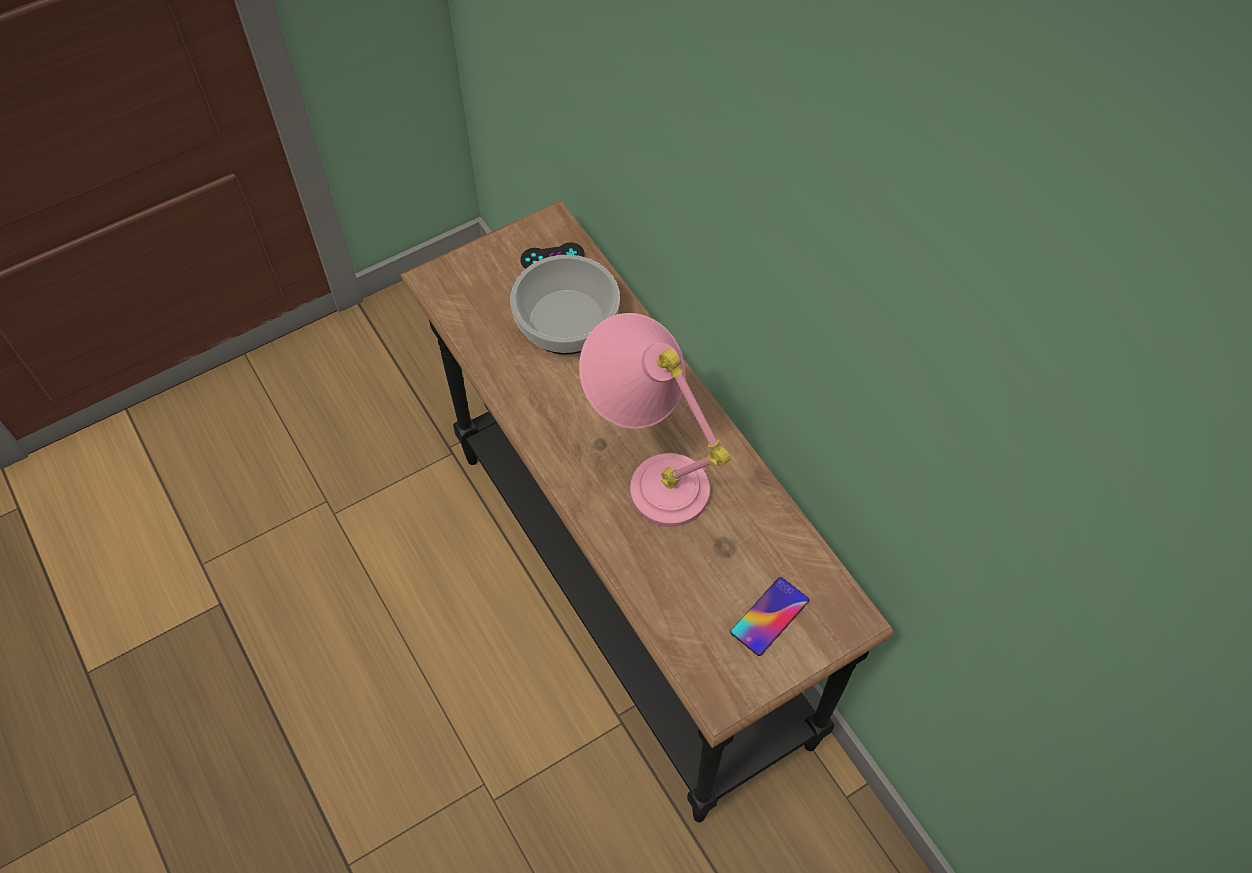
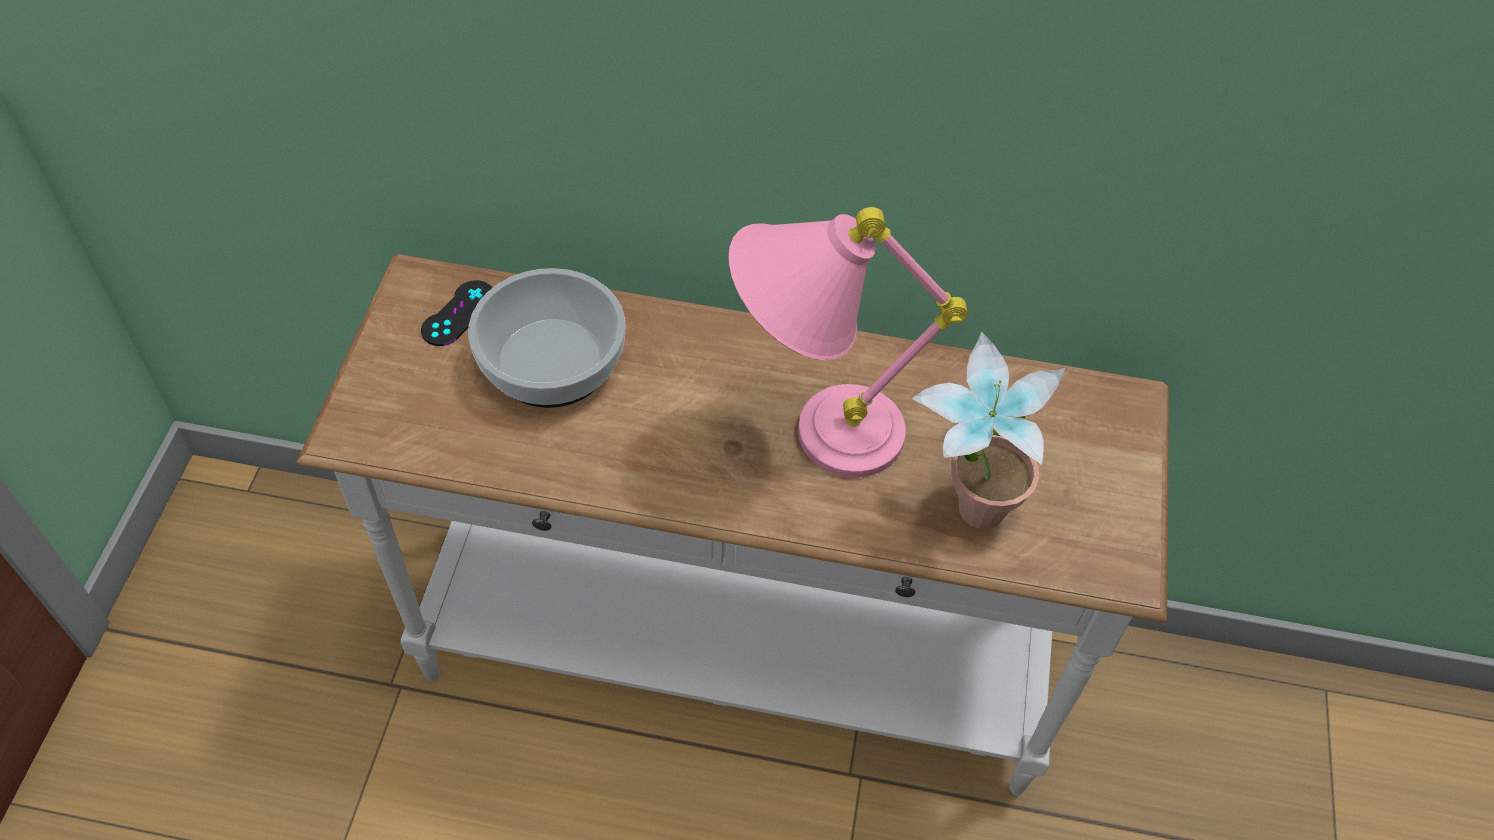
camera: 50 degrees left, 5 degrees down
black console table [400,200,894,822] -> white console table [296,254,1169,795]
phone [730,577,809,656] -> none
none -> potted plant [912,331,1065,529]

